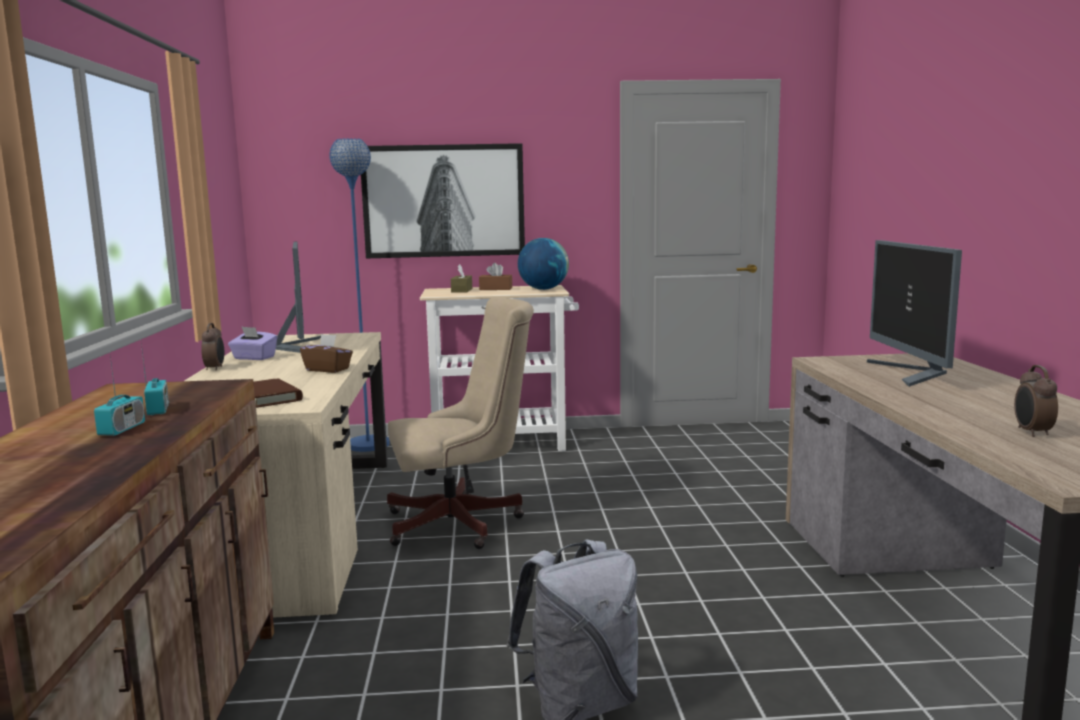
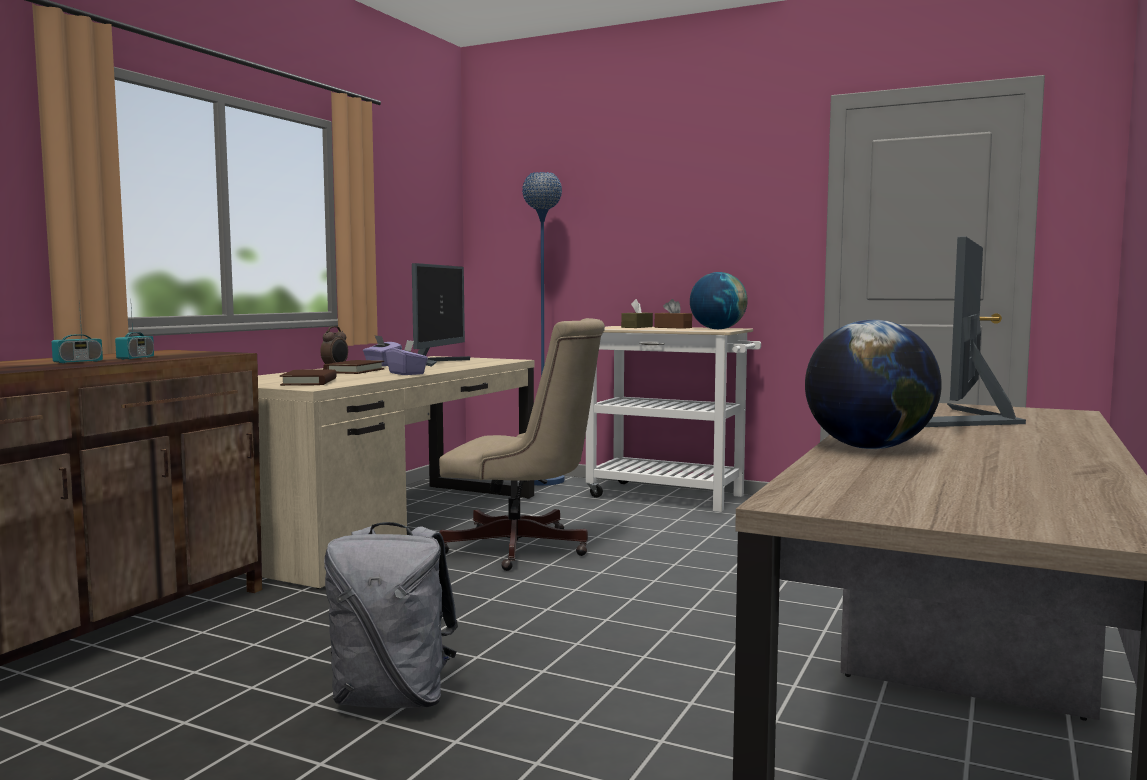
camera: 30 degrees right, 5 degrees down
brown tissue box [300,334,353,373] -> purple tissue box [386,340,428,375]
picture [361,143,525,258] -> none
alarm clock [1014,365,1058,437] -> none
none -> brown book [323,360,384,374]
none -> globe [805,320,942,449]

